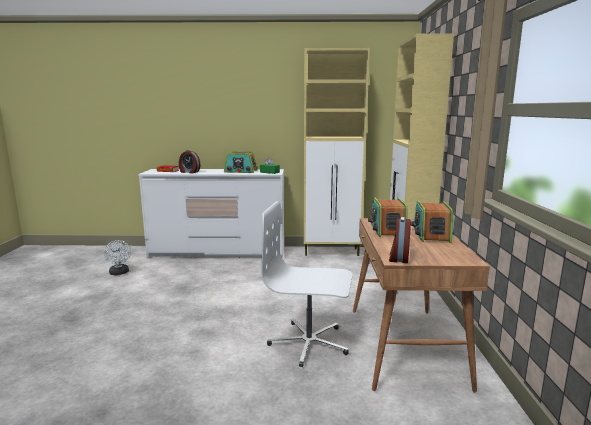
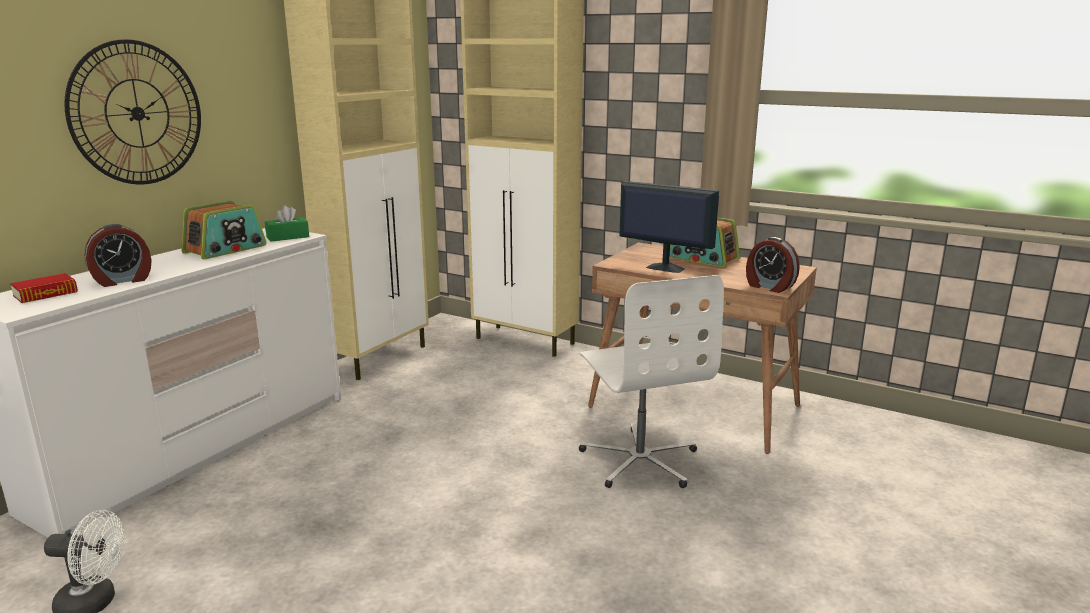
camera: 60 degrees left, 5 degrees up
white office chair [261,201,353,367] -> white office chair turned 60 degrees counterclockwise [579,275,724,488]
radio [368,198,408,237] -> monitor [619,181,719,273]
none -> wall clock [64,39,201,184]

